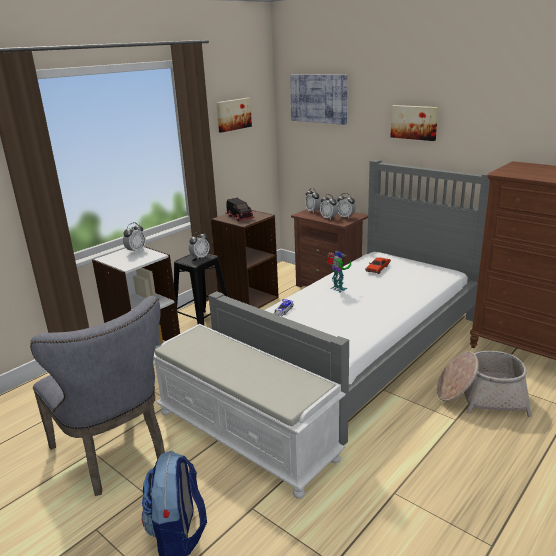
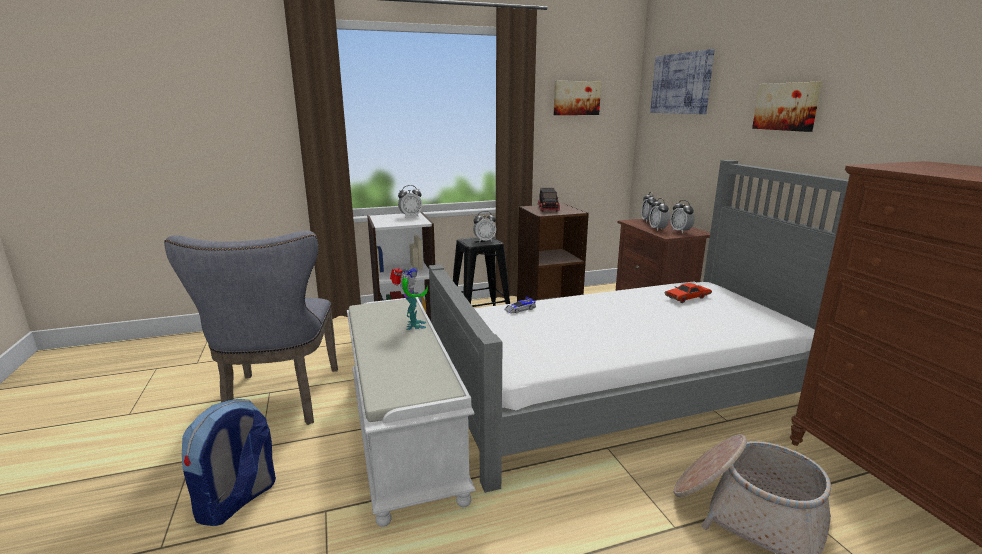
camera: 30 degrees right, 5 degrees down
toy robot [327,251,351,293] -> toy robot moved to [390,267,428,330]

